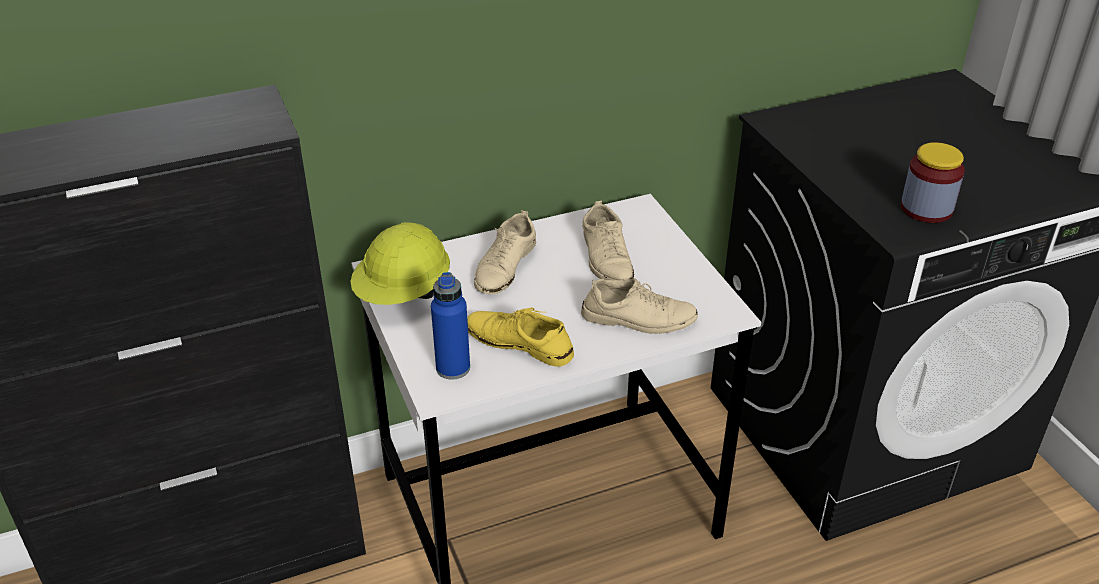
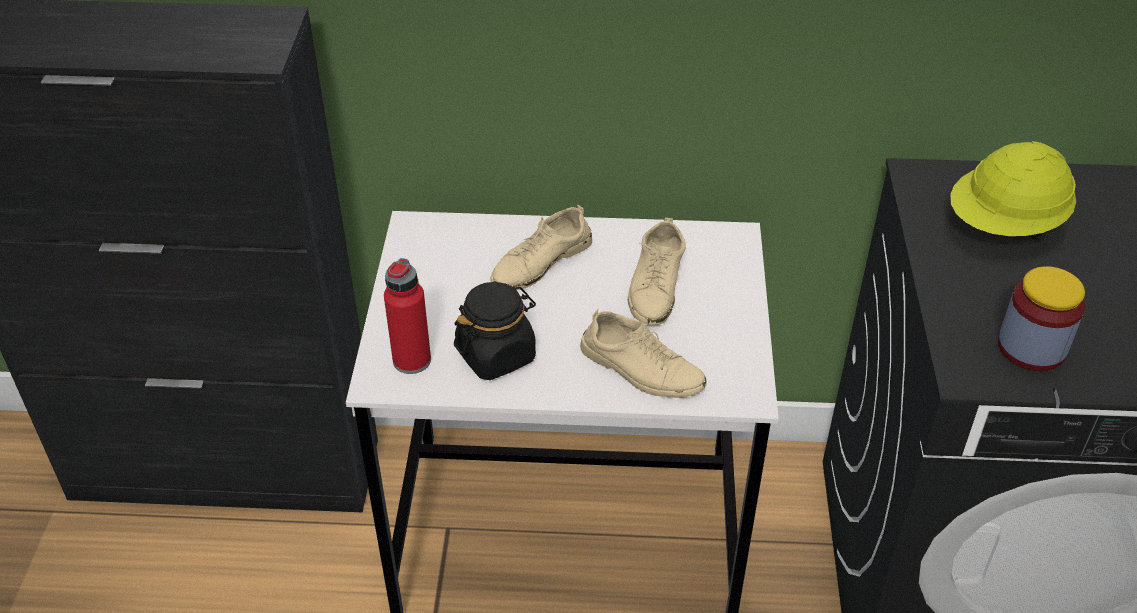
camera: 25 degrees right, 5 degrees up
yellow hard hat [350,222,450,305] -> yellow hard hat moved to [950,141,1076,239]
blue bottle [431,272,470,379] -> red bottle [384,258,431,374]
yellow shoe [467,308,574,367] -> black jar [454,282,536,380]

